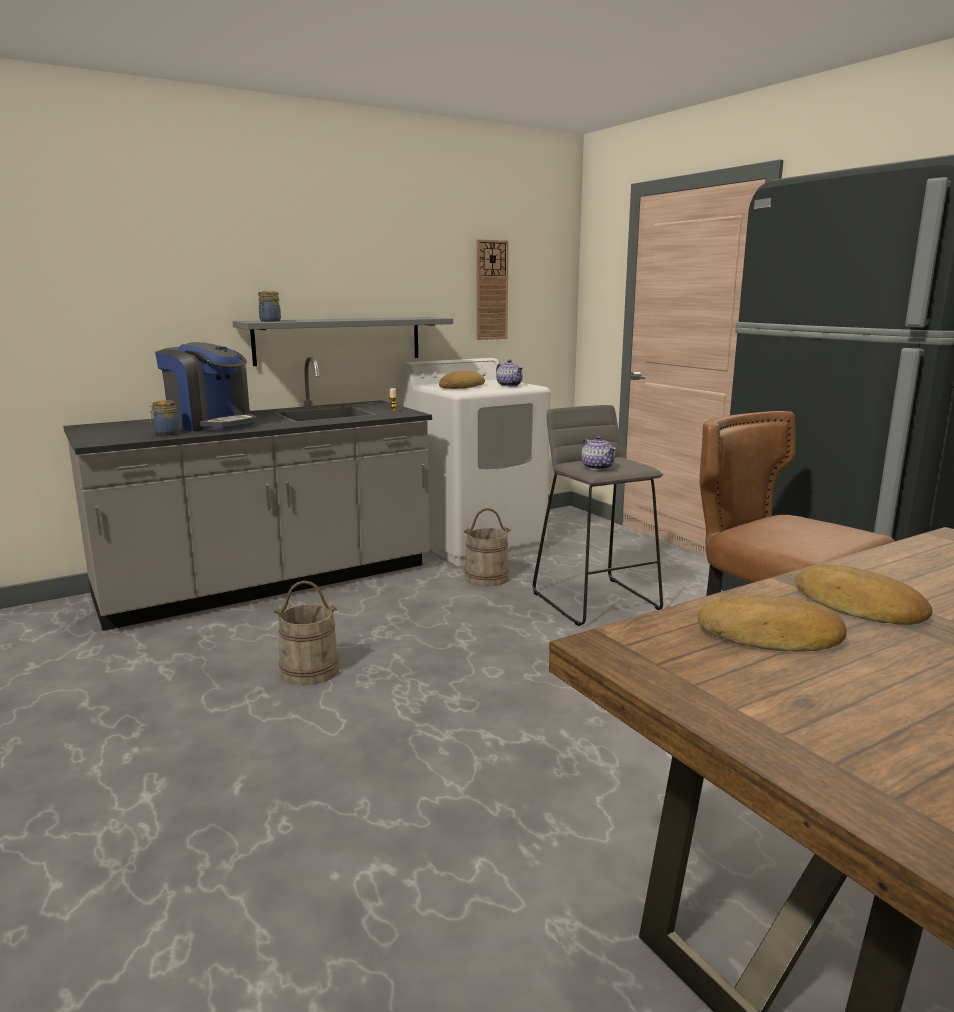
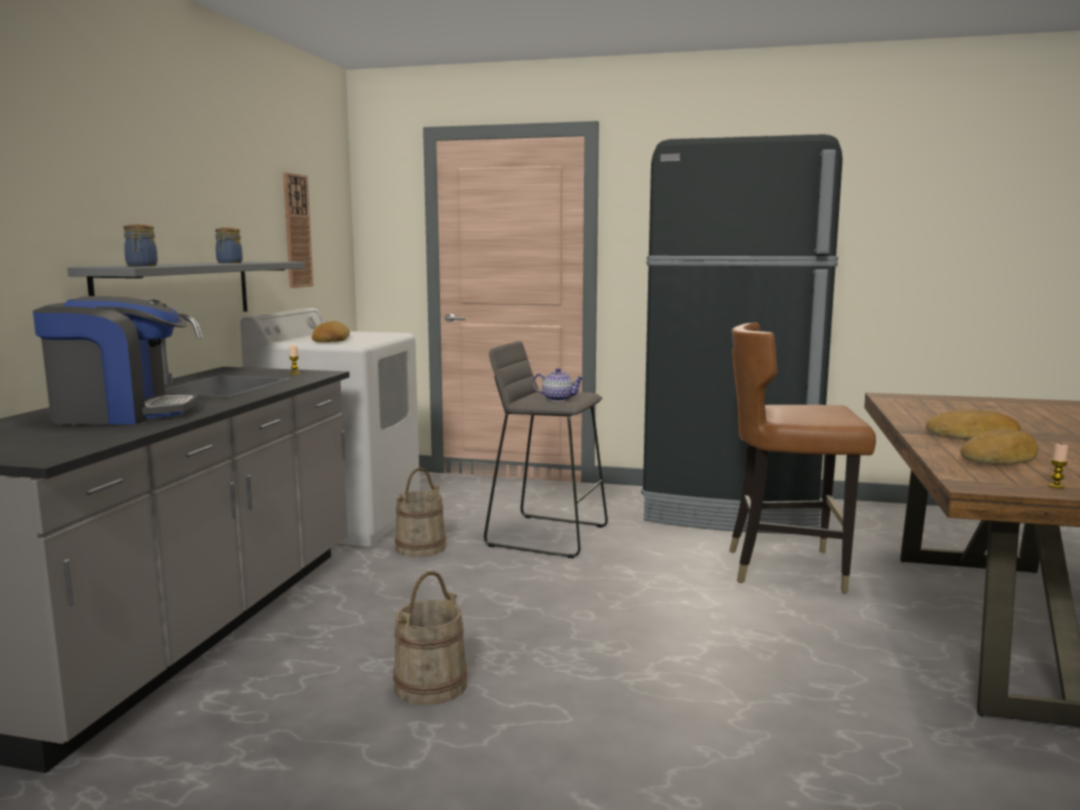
camera: 45 degrees left, 5 degrees down
jar [150,400,180,436] -> jar moved to [215,228,243,263]
teapot [496,360,523,387] -> none
none -> candle [1048,443,1068,488]

